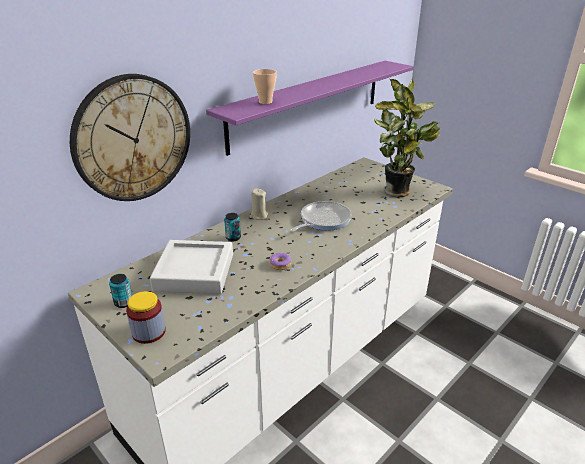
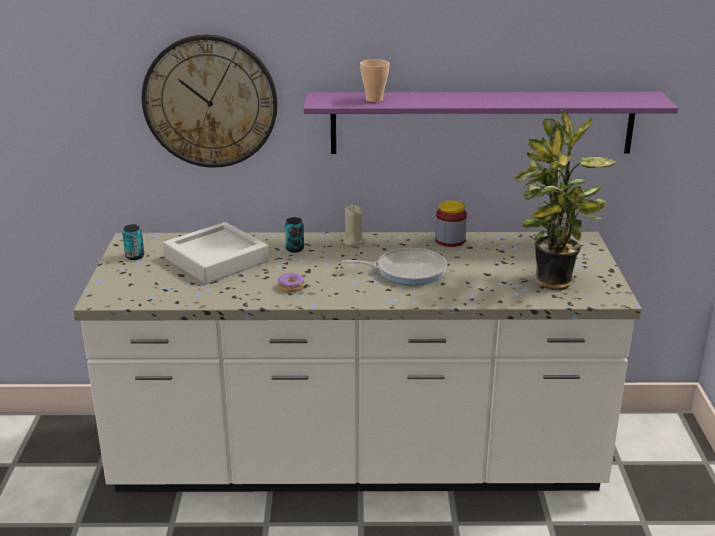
camera: 45 degrees right, 5 degrees down
jar [126,291,166,344] -> jar moved to [435,200,467,247]

